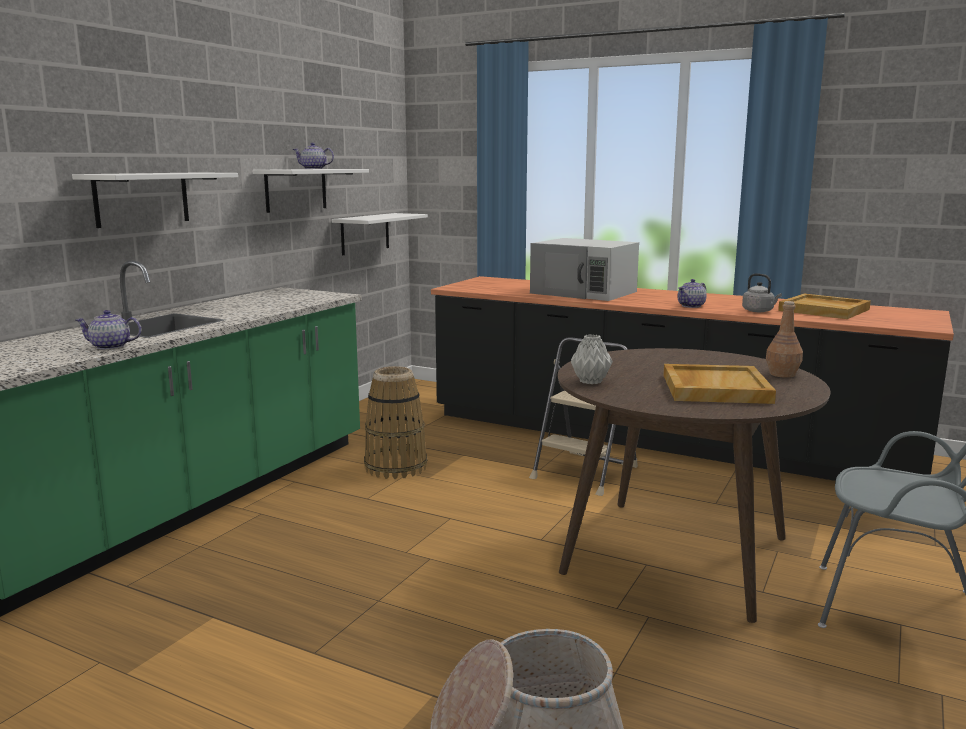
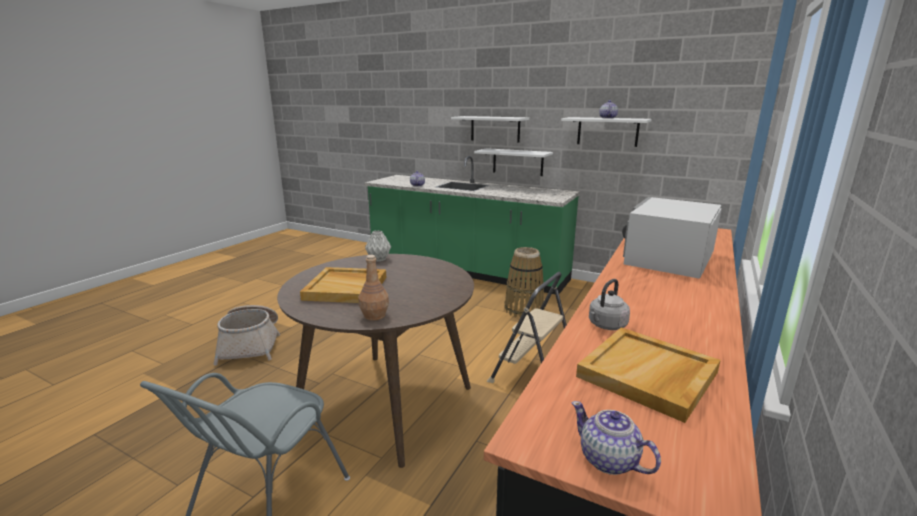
camera: 90 degrees right, 5 degrees up
white shelf [332,213,428,255] -> white shelf moved to [474,148,553,176]
teapot [677,279,707,308] -> teapot moved to [571,401,661,475]

